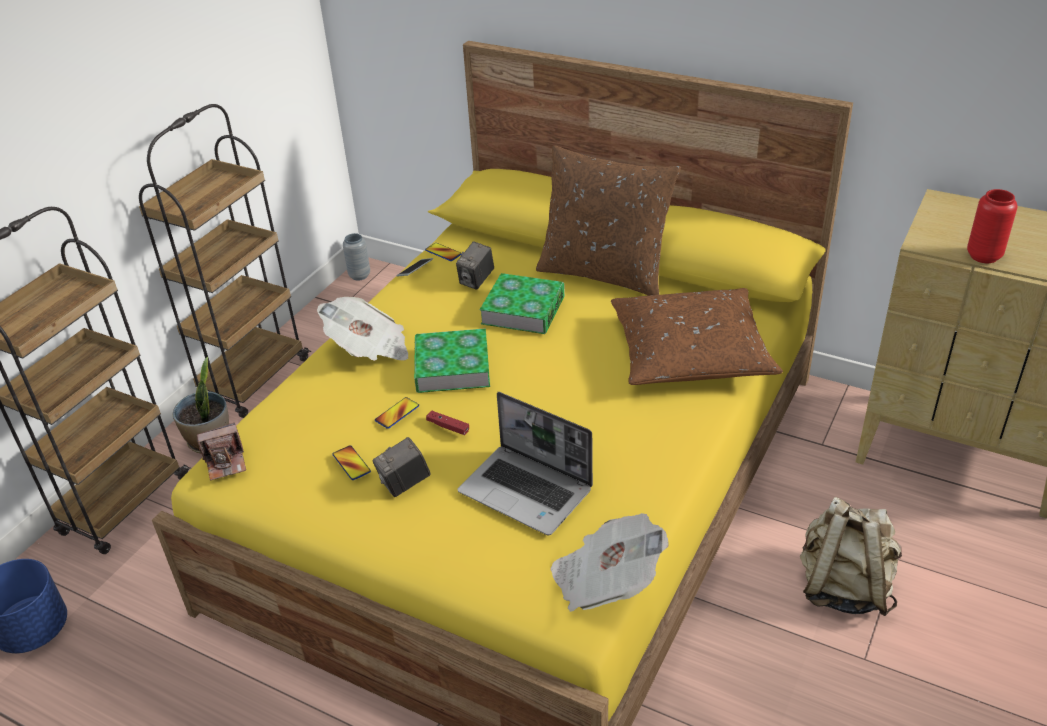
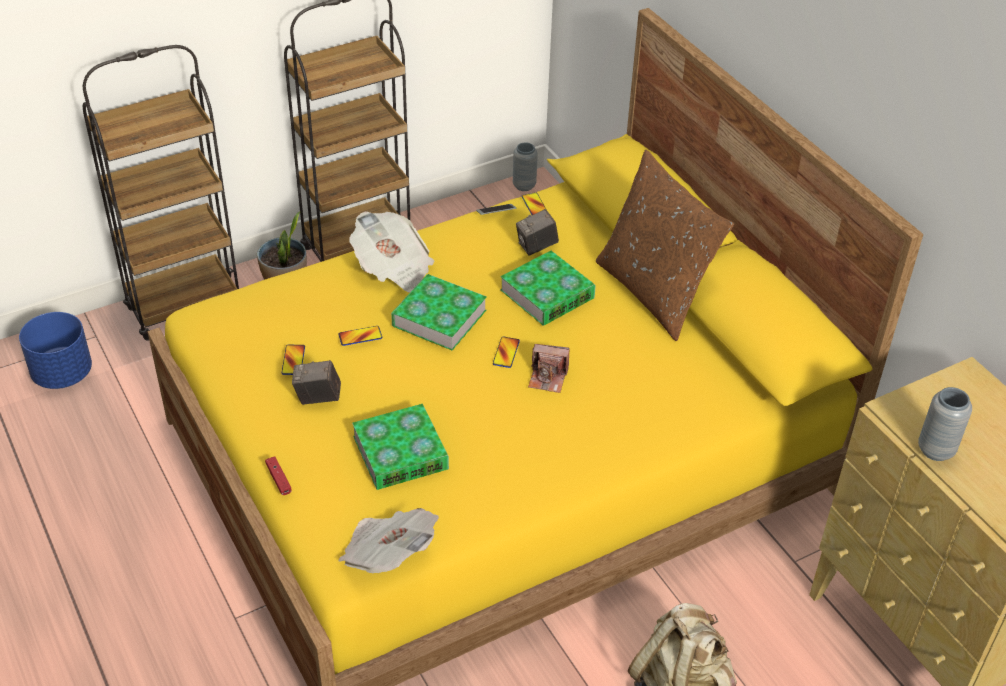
camera: 30 degrees right, 5 degrees up
camera [197,423,246,480] -> camera moved to [528,344,569,393]
red game controller [426,411,469,435] -> red game controller moved to [265,456,291,495]
laptop [457,392,593,535] -> book [352,404,449,490]
brown pillow [611,288,783,385] -> none
red vase [967,189,1018,263] -> grey vase [918,387,972,461]
none -> phone [493,337,520,368]

